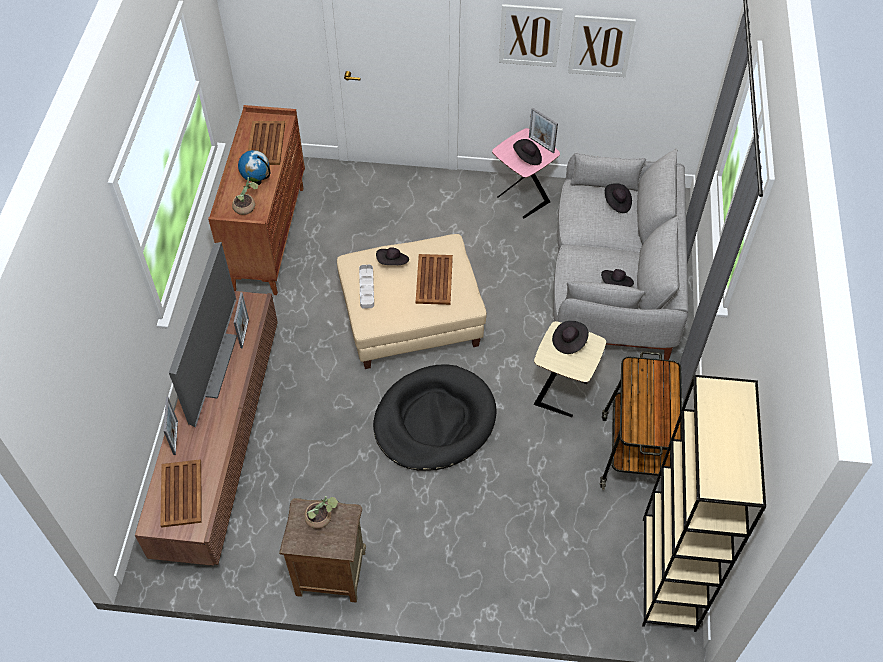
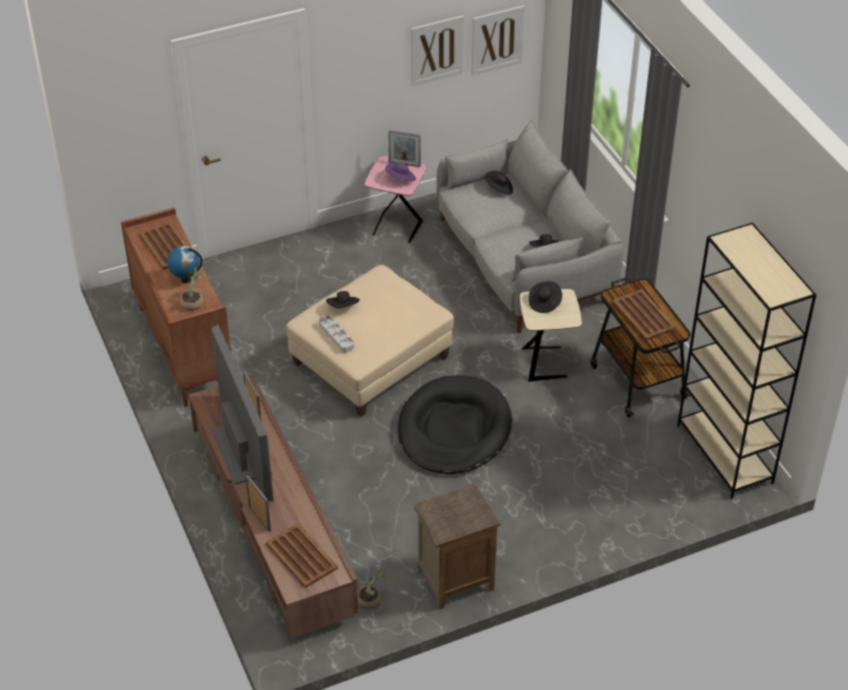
camera: 30 degrees left, 10 degrees down
potted plant [304,496,339,529] -> potted plant moved to [358,569,387,610]
brown tray [416,254,453,305] -> brown tray moved to [612,289,676,341]
picture [499,4,563,67] -> picture moved to [471,5,525,75]
black hat [513,139,542,165] -> purple hat [385,162,416,181]

